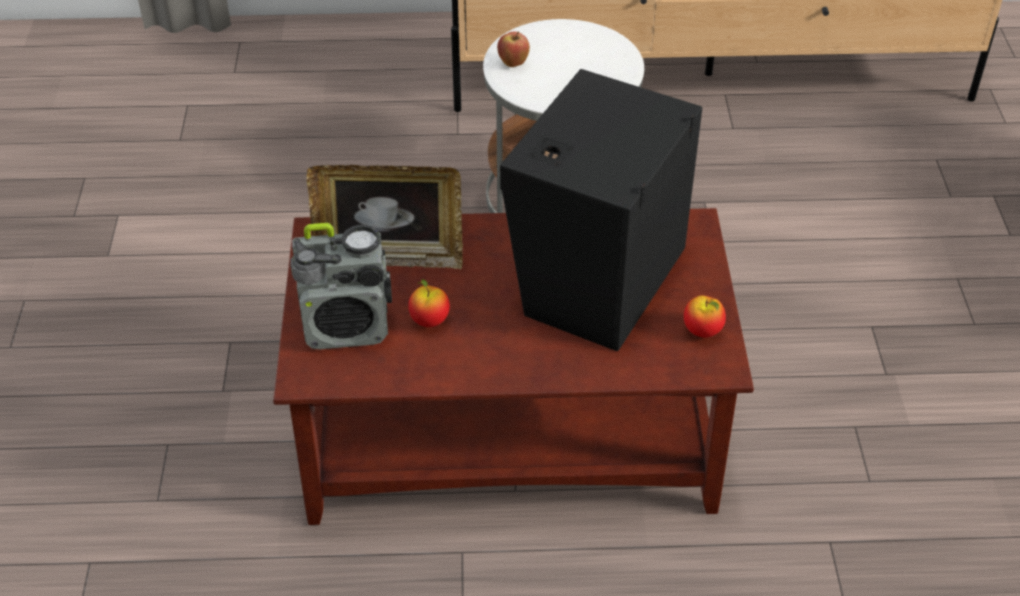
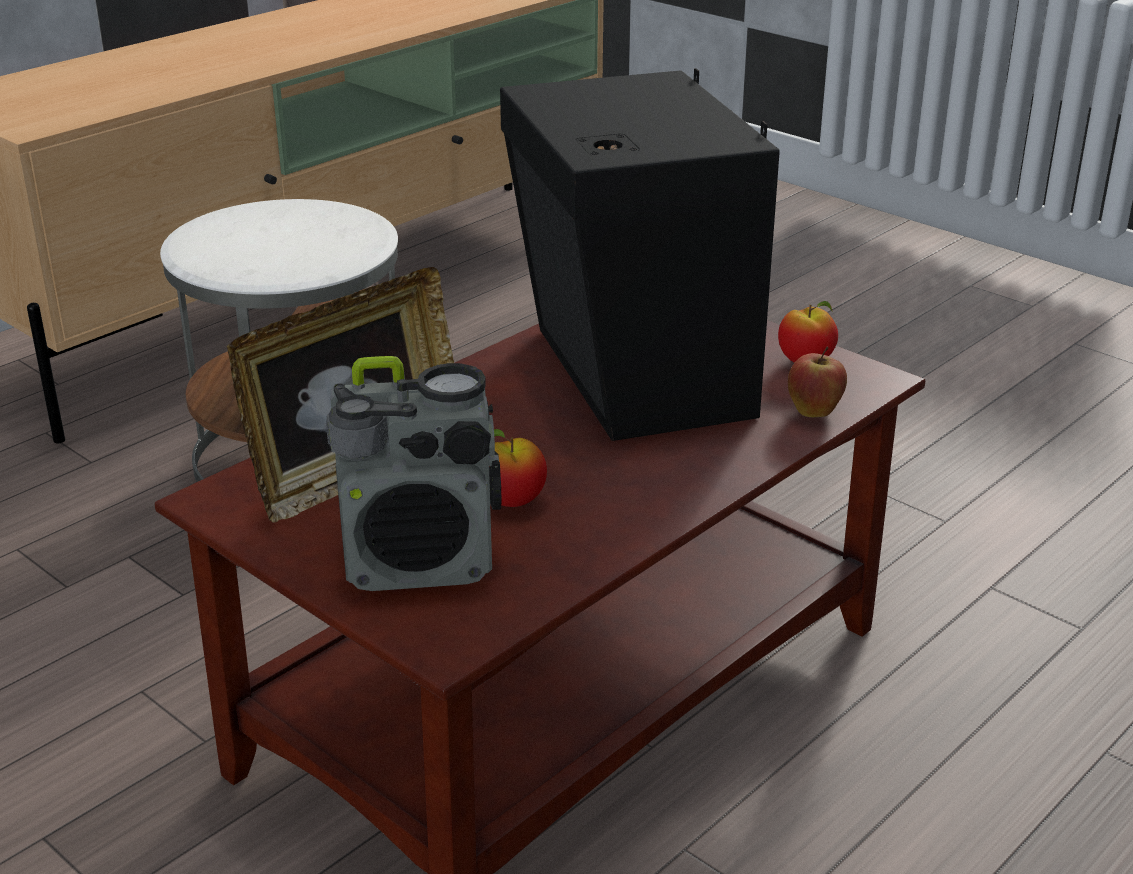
camera: 45 degrees left, 15 degrees down
radio [290,223,392,349] -> radio turned 45 degrees clockwise [326,356,502,591]
apple [497,32,530,67] -> apple moved to [788,346,847,417]

